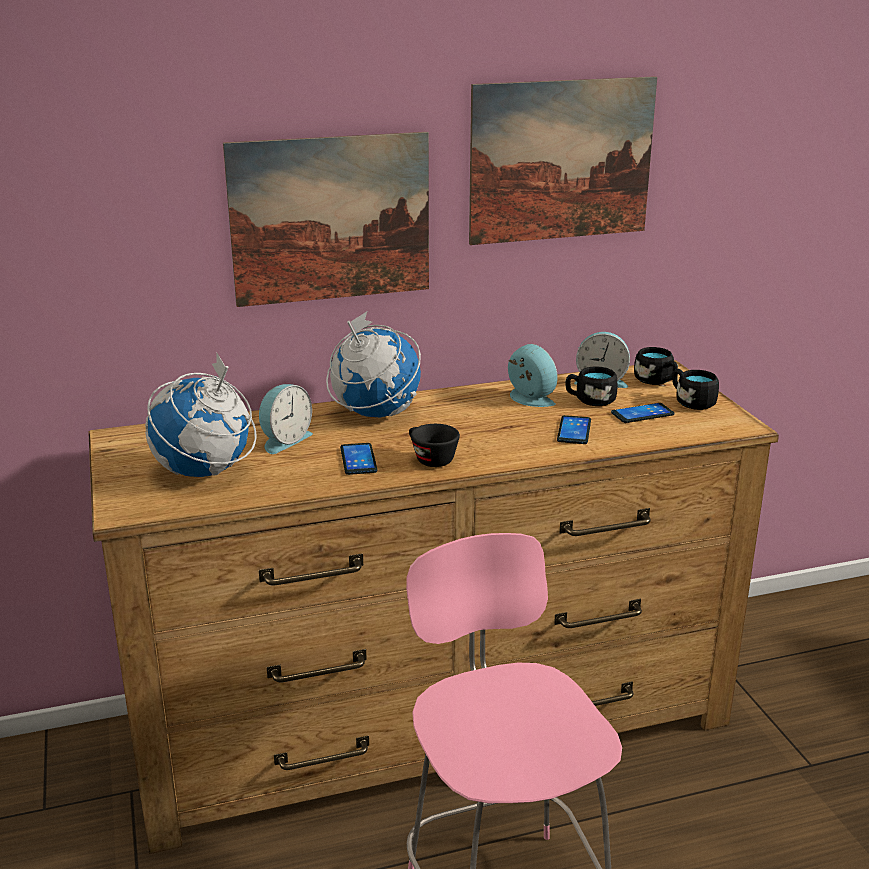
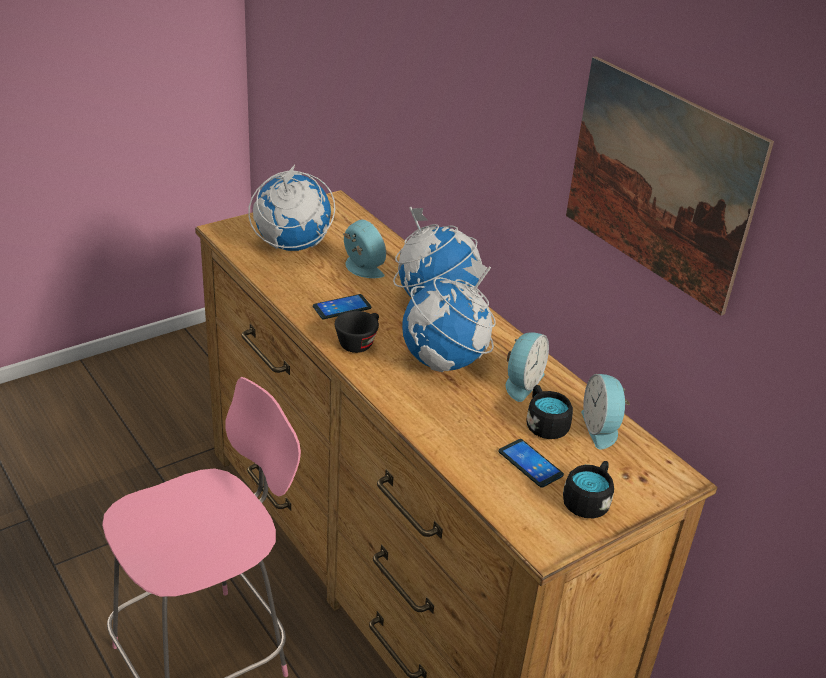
camera: 70 degrees right, 10 degrees up
picture [223,132,429,307] -> none
alarm clock [259,384,313,454] -> alarm clock turned 150 degrees counterclockwise [343,219,386,278]
phone [557,415,591,444] -> none
black mug [634,347,678,385] -> none
none -> globe [402,257,496,372]

